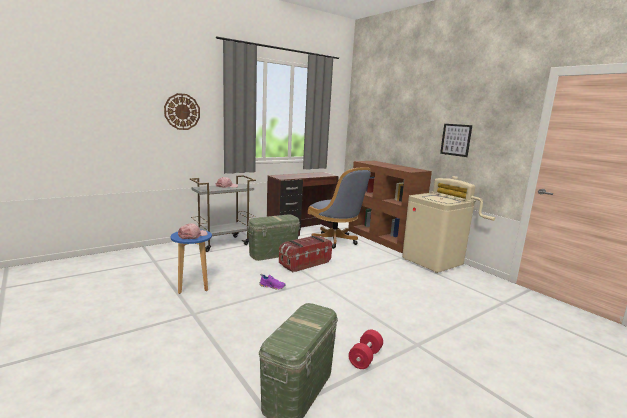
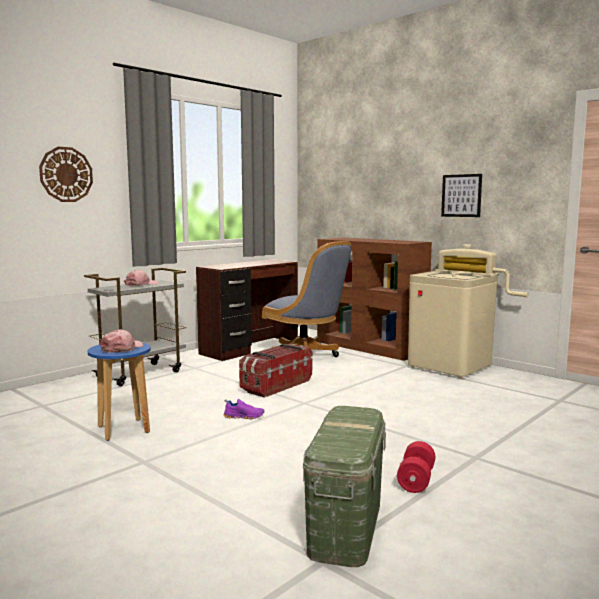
camera: 10 degrees left, 5 degrees down
green storage box [247,214,300,261] -> none

